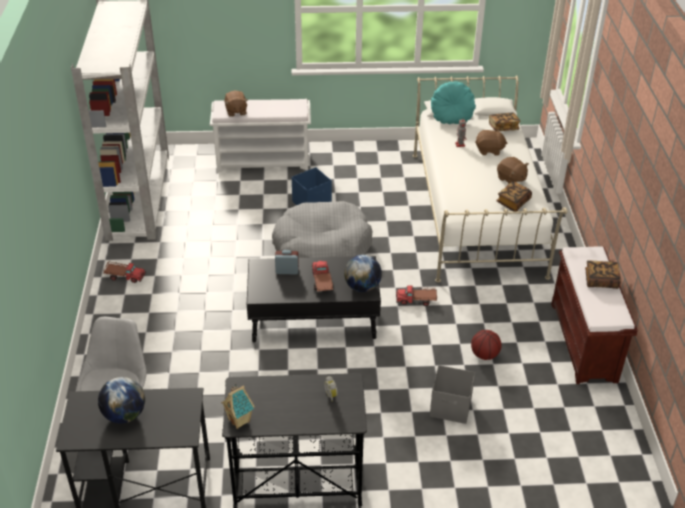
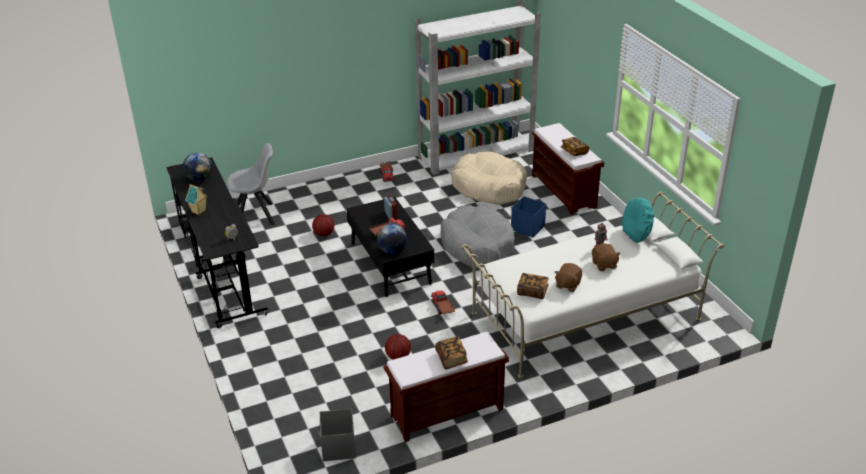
camera: 70 degrees right, 5 degrees down
white bench [210,99,311,172] -> brown bench [532,123,604,215]
brown plush toy [225,91,248,117] -> none
grey storage box [430,365,475,424] -> grey storage box moved to [318,409,356,461]
book [489,113,520,131] -> book moved to [561,137,589,156]
none -> basketball [312,214,334,236]
none -> beige dog bed [451,152,527,205]

